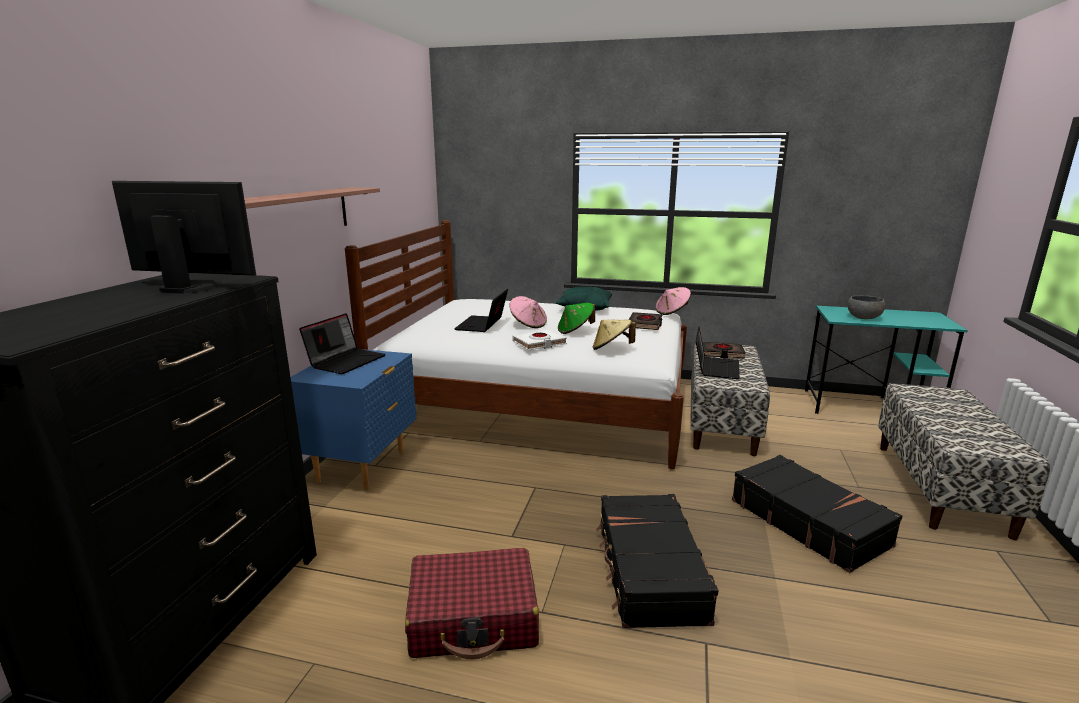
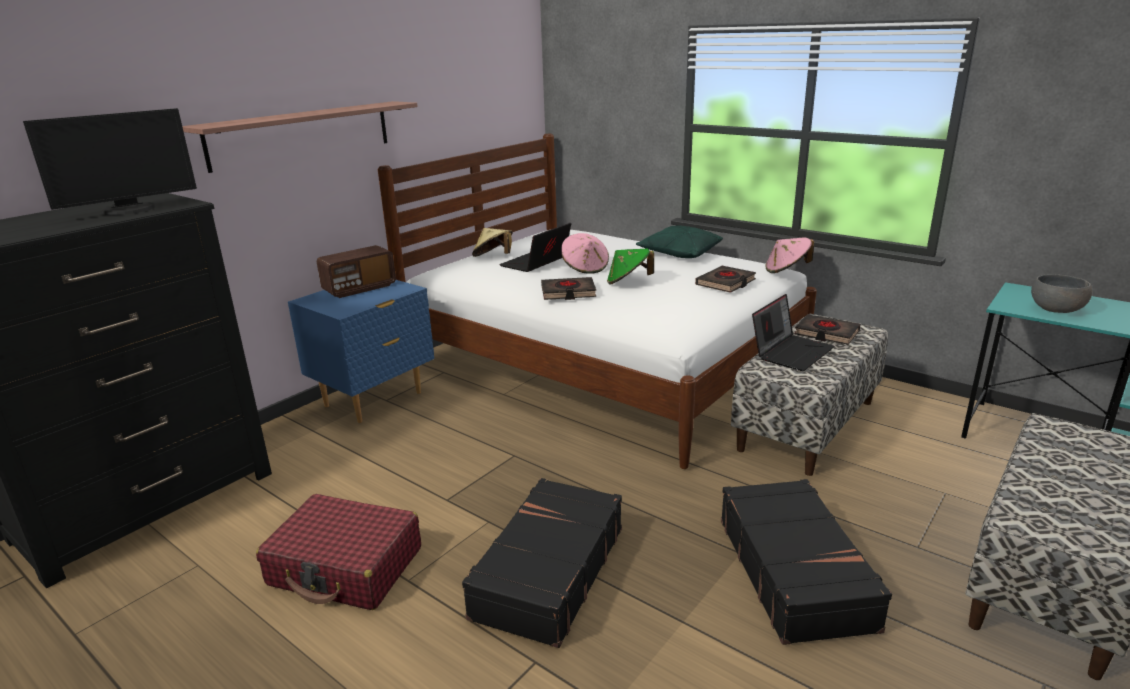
camera: 25 degrees right, 5 degrees up
monitor [112,181,256,294] -> monitor turned 105 degrees clockwise [23,108,197,215]
laptop [299,313,385,374] -> radio [317,245,396,298]
white book [512,329,567,350] -> black book [541,277,596,300]
beige hat [593,320,636,350] -> beige hat moved to [472,228,513,257]

